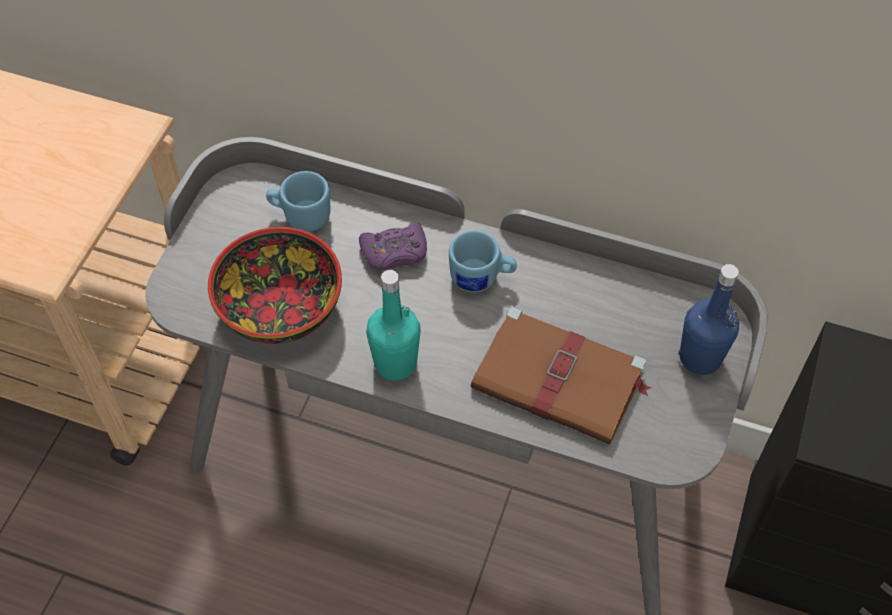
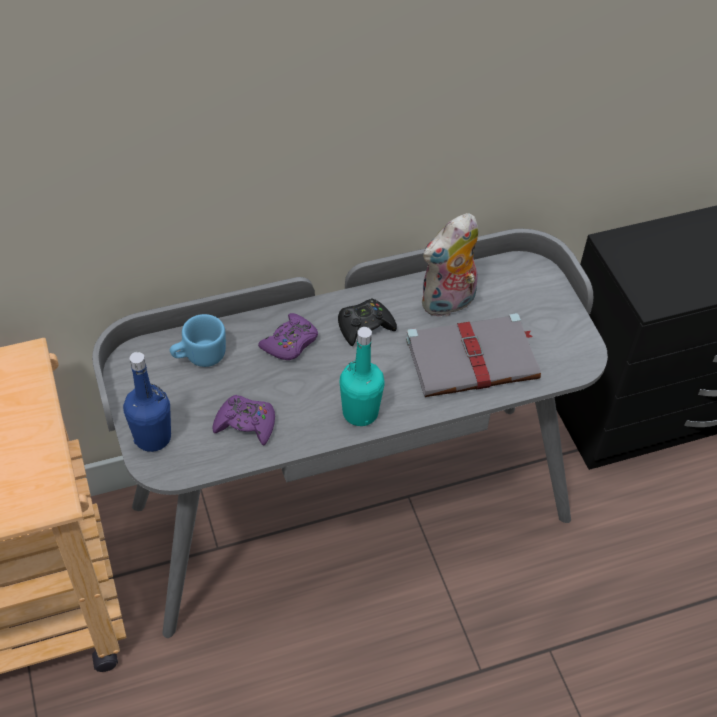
camera: 40 degrees left, 5 degrees down
bowl [208,227,342,344] -> purple game controller [212,395,275,446]
blue mug [449,230,517,292] -> black game controller [338,298,397,346]
brown book [471,307,651,445] -> grey book [406,313,541,397]
blue bottle [678,264,740,375] -> blue bottle moved to [123,352,171,452]
none -> plush toy [422,213,479,318]

